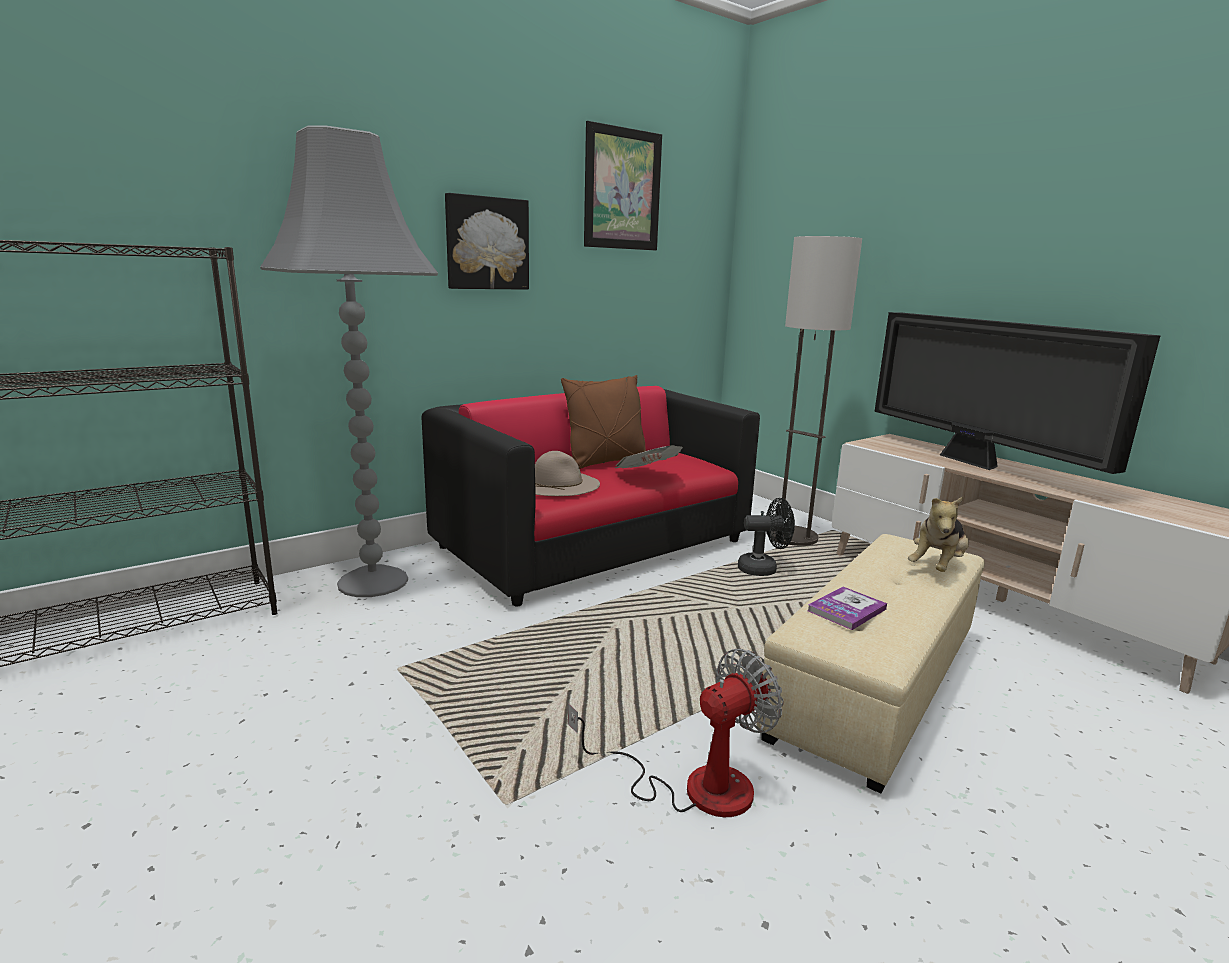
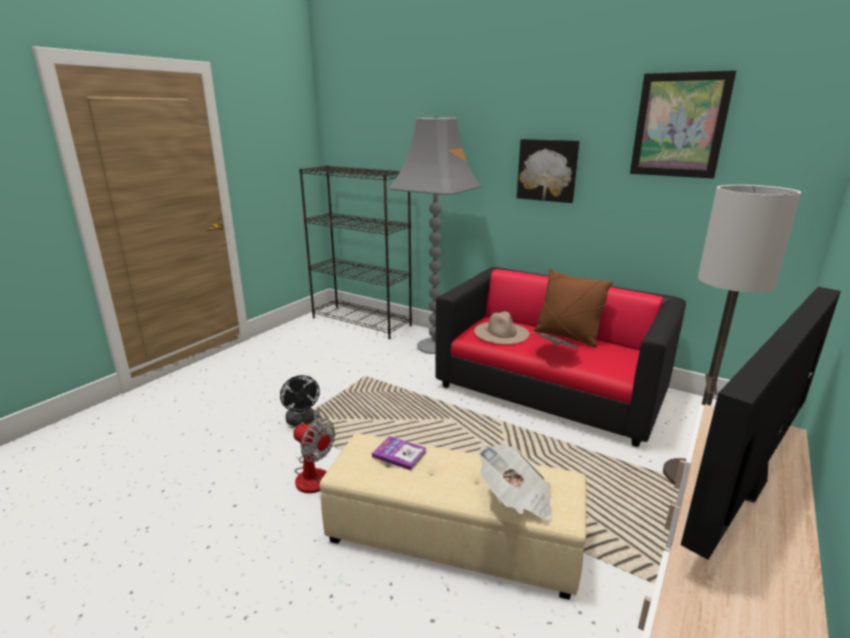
camera: 70 degrees right, 5 degrees up
black fan [738,498,795,576] -> black fan moved to [280,375,320,426]
plush toy [908,497,969,572] -> newspaper [479,444,552,521]

